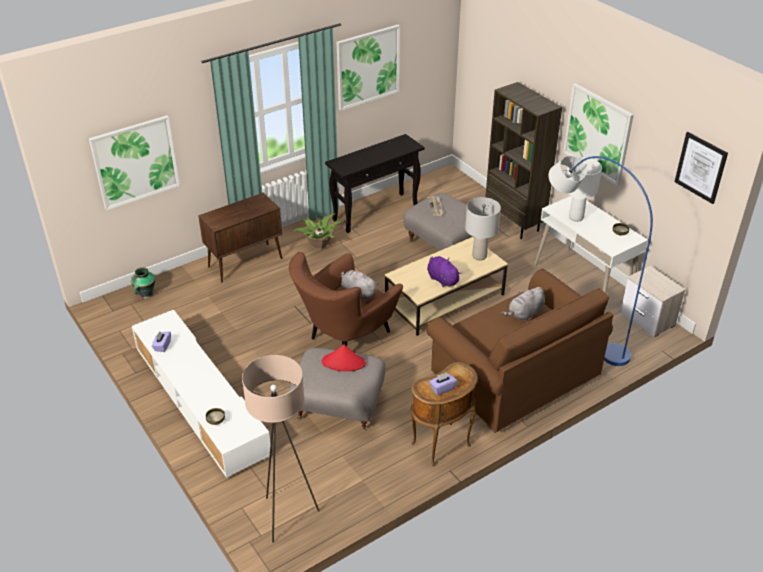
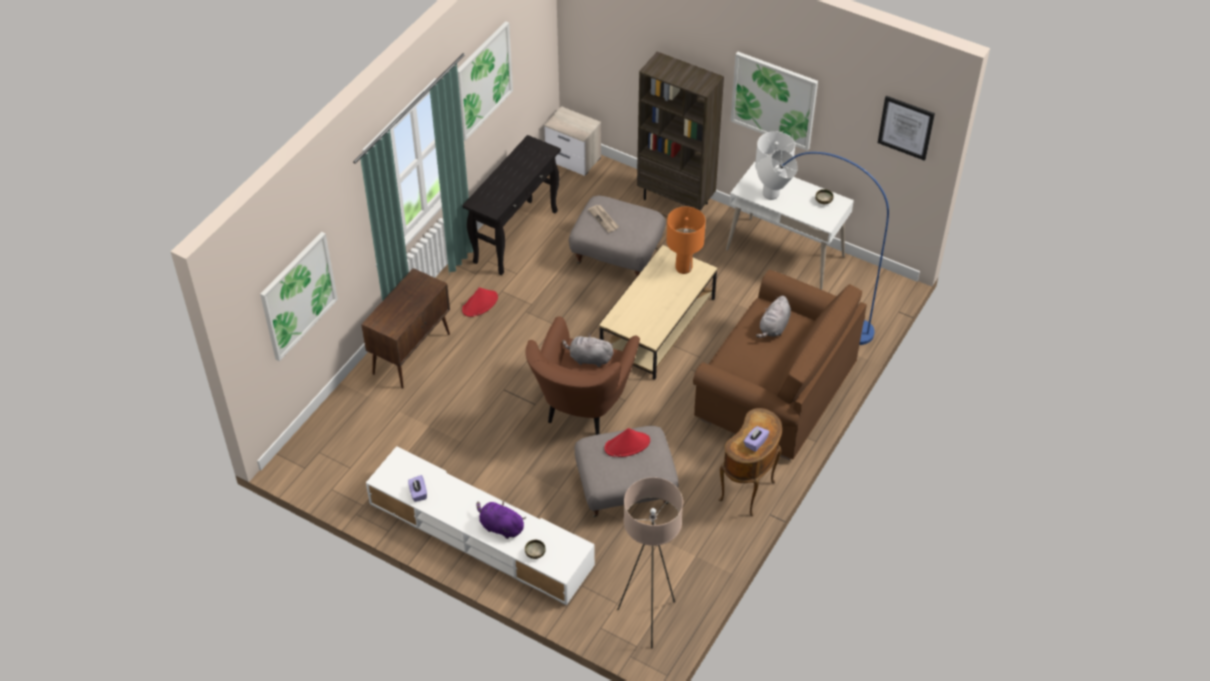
camera: 25 degrees left, 10 degrees up
vase [131,267,155,299] -> none
potted plant [291,213,343,250] -> red hat [462,287,498,317]
purple plush toy [427,256,462,287] -> purple plush toy moved to [477,501,526,539]
grey table lamp [465,197,501,261] -> orange table lamp [666,207,706,274]
nightstand [620,266,686,337] -> nightstand moved to [544,106,601,176]

